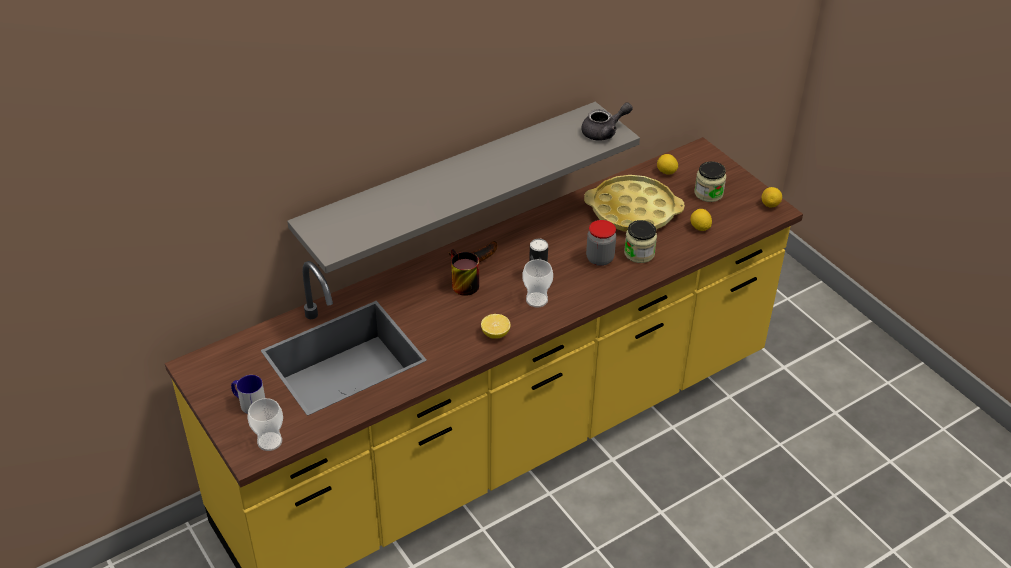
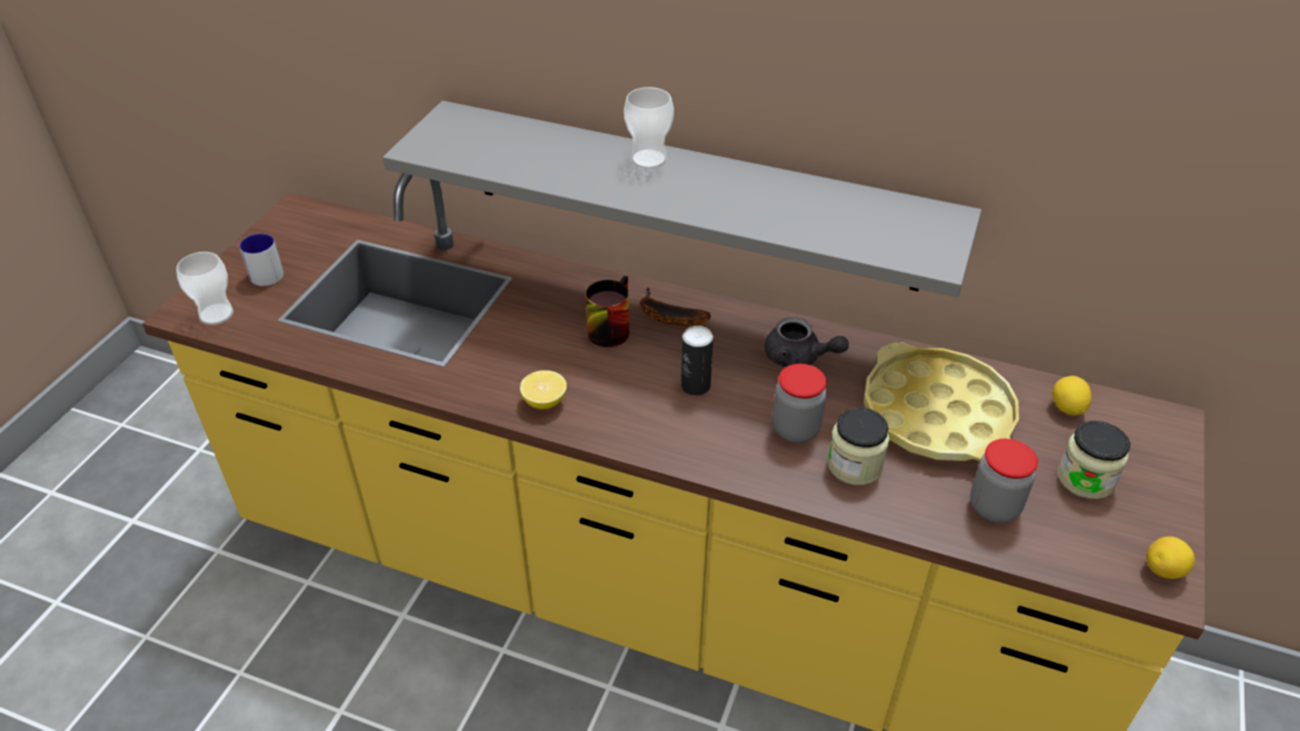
camera: 55 degrees right, 0 degrees up
cup [522,259,553,308] -> cup moved to [624,87,674,169]
grey teapot [581,102,633,140] -> grey teapot moved to [765,317,849,368]
lemon [690,209,712,231] -> jar [970,439,1038,523]

